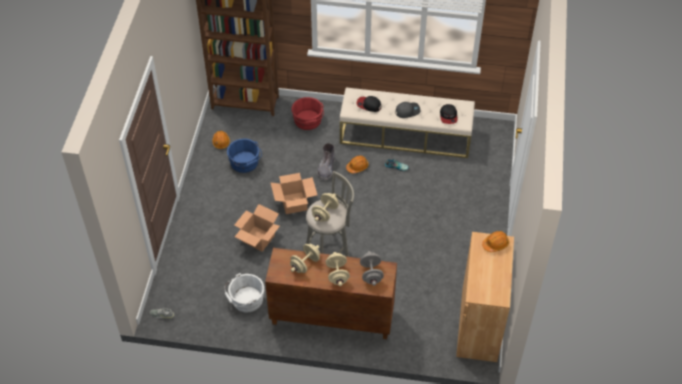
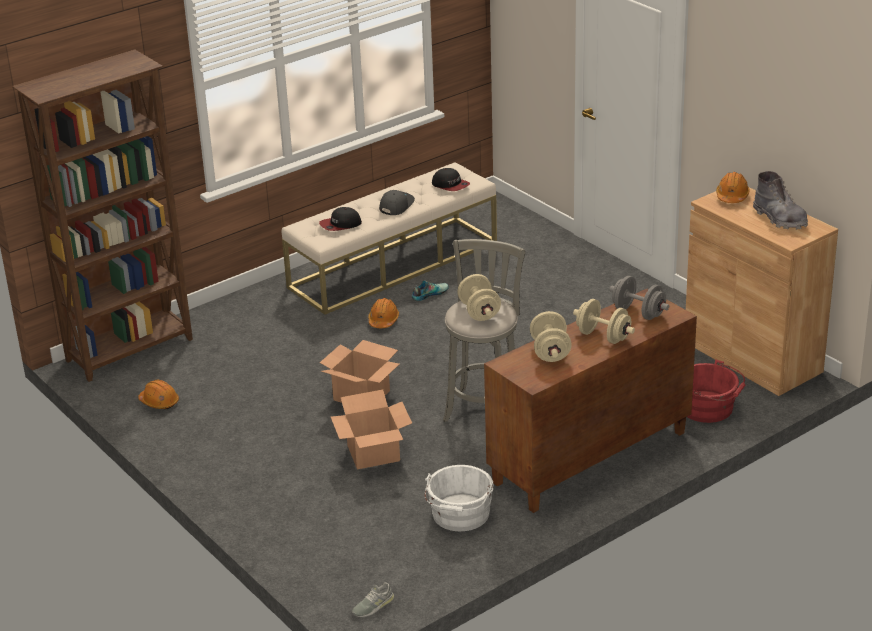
camera: 45 degrees left, 20 degrees down
blue bucket [227,139,262,173] -> none
red bucket [292,97,324,130] -> red bucket moved to [687,359,745,423]
grey boot [317,143,335,181] -> grey boot moved to [753,171,808,230]

